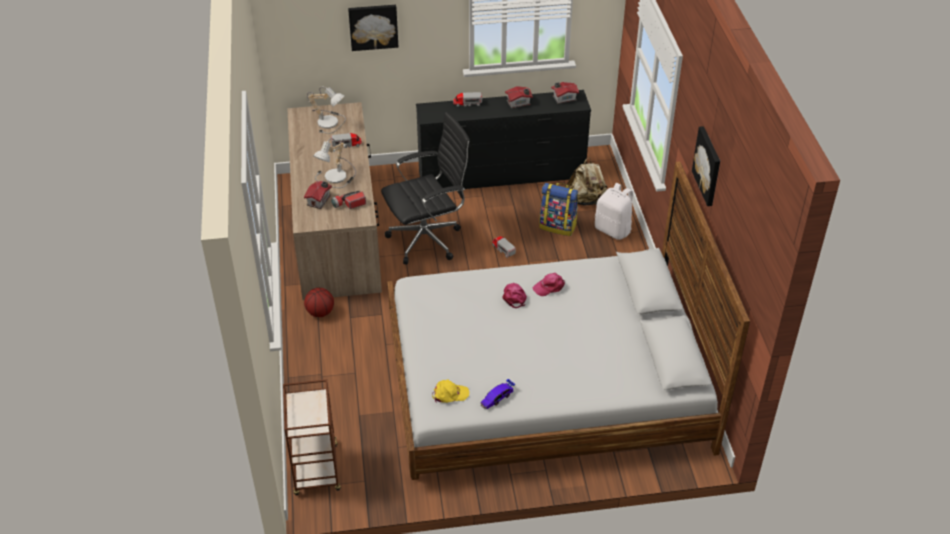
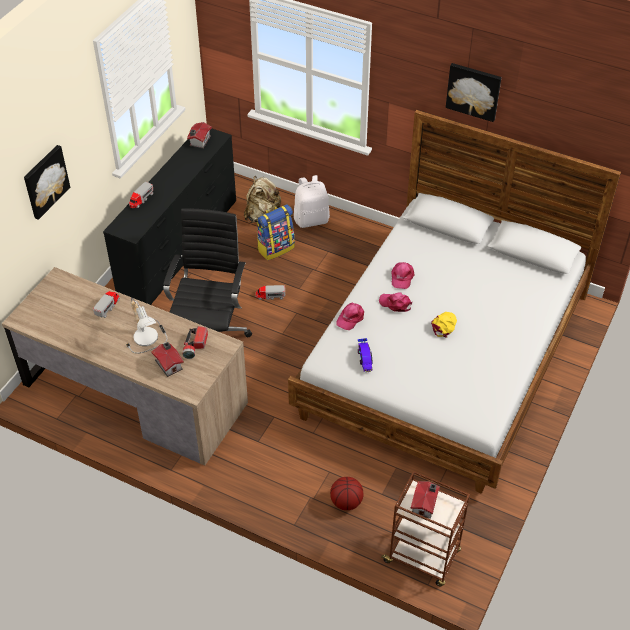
camera: 55 degrees left, 5 degrees up
basketball [304,288,334,317] -> basketball moved to [330,477,363,510]
table lamp [307,86,346,134] -> none
yellow cap [432,379,469,403] -> yellow cap moved to [431,312,457,337]
toy car [481,379,515,409] -> toy car moved to [358,338,373,372]
toy house [505,86,533,109] -> toy house moved to [411,481,440,519]
none -> pink cap [336,303,364,330]

